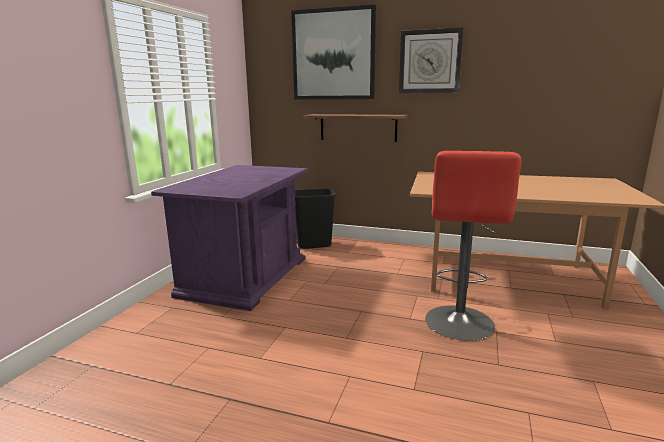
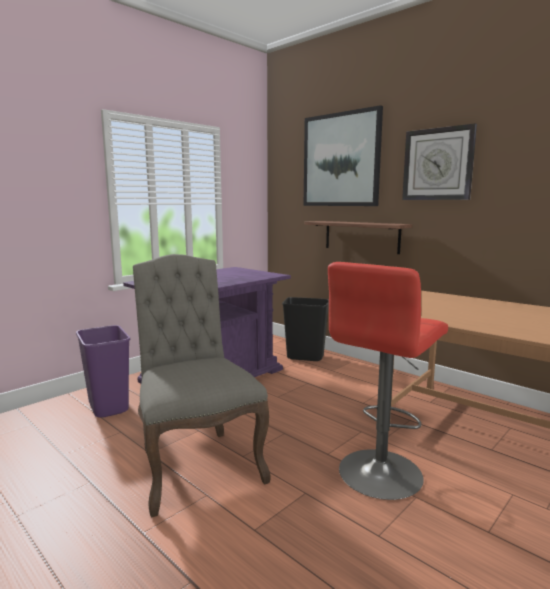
camera: 25 degrees right, 5 degrees down
none -> purple trash can [76,325,130,418]
none -> grey chair [133,254,271,517]

